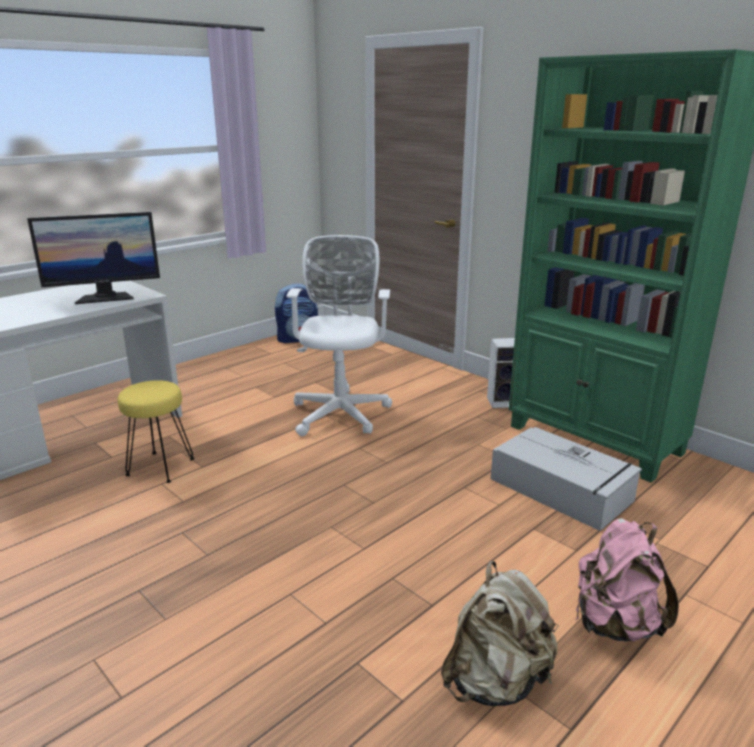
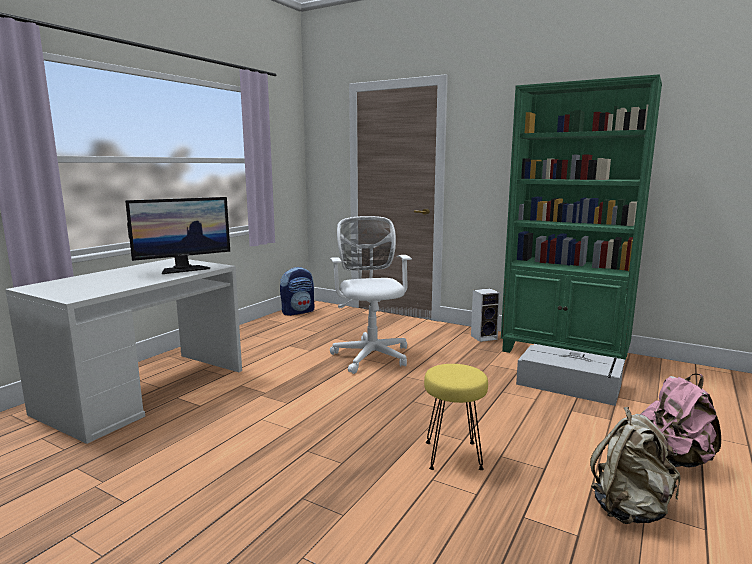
camera: 15 degrees left, 10 degrees down
yellow stool [118,380,195,483] -> yellow stool moved to [424,364,488,470]

